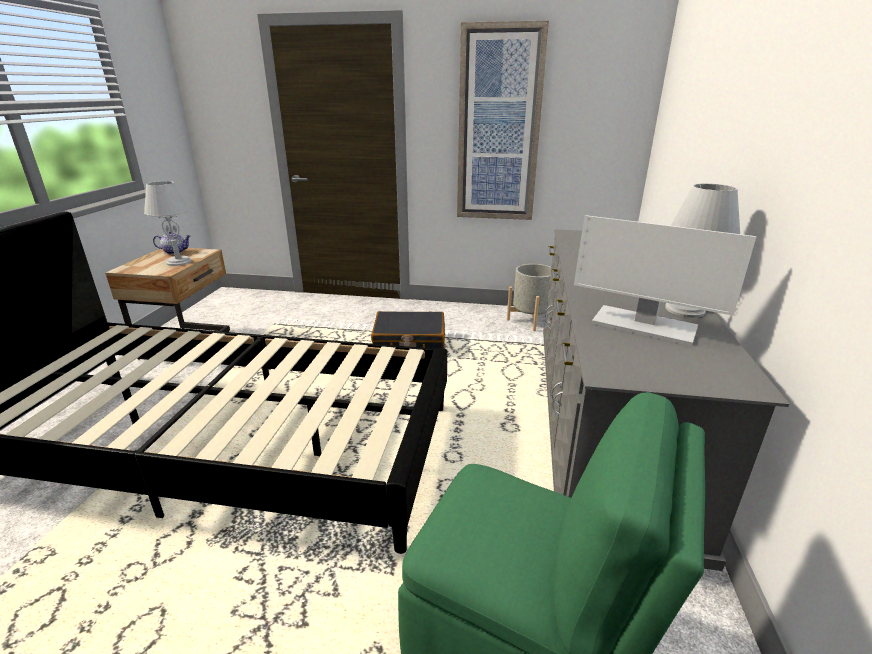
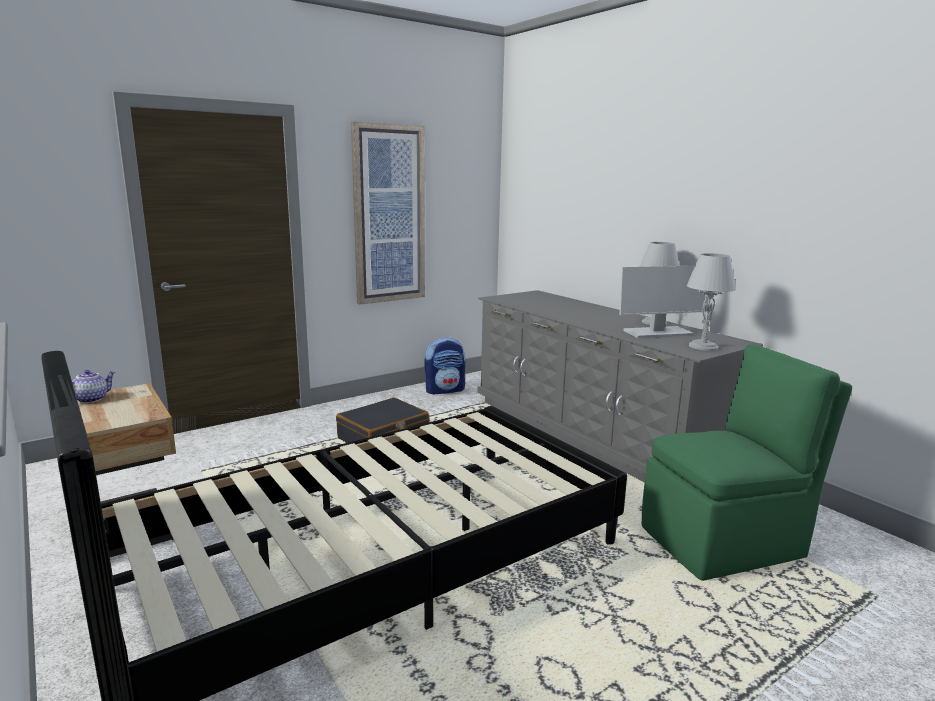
camera: 45 degrees left, 10 degrees down
grey table lamp [144,181,192,266] -> grey table lamp moved to [686,253,736,351]
grey planter [507,264,551,331] -> backpack [425,337,465,394]

